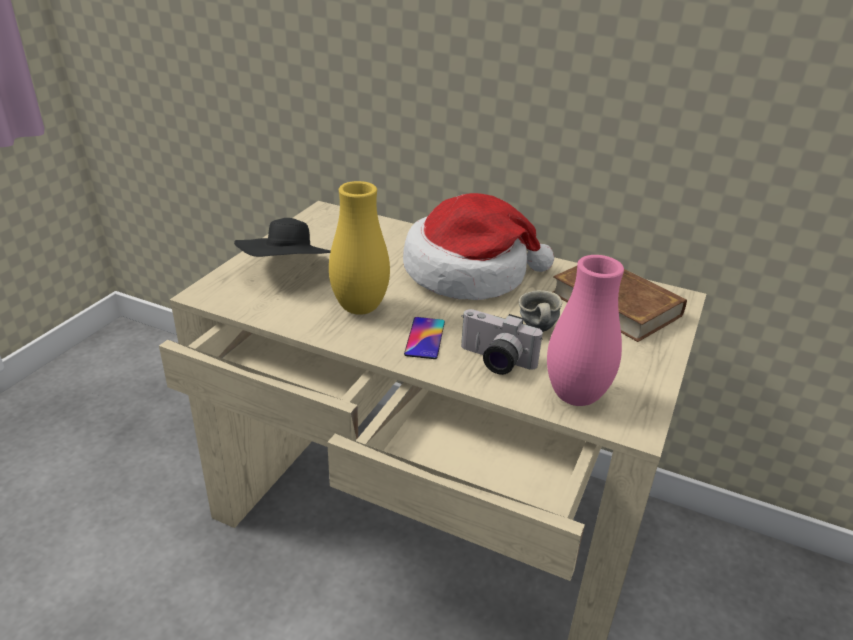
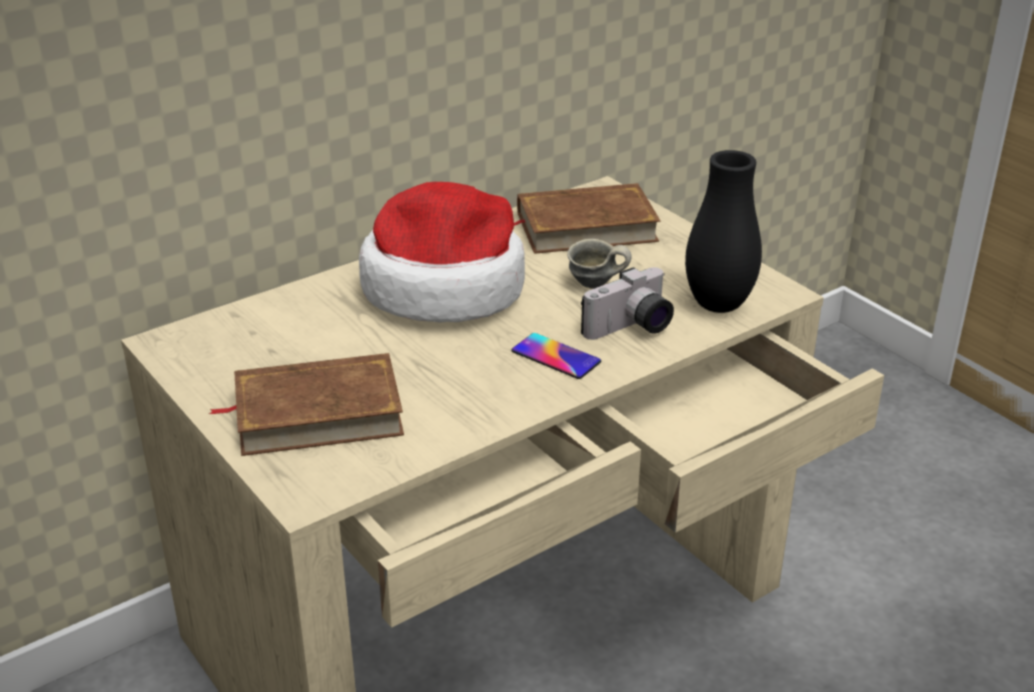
camera: 60 degrees left, 0 degrees up
black hat [234,218,331,257] -> brown book [209,353,404,456]
yellow vase [329,181,390,315] -> none
pink vase [547,255,624,406] -> black vase [685,150,762,313]

